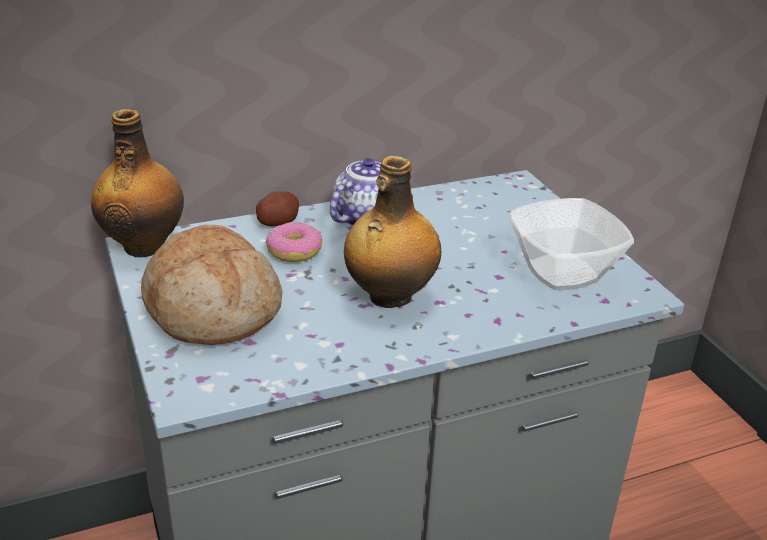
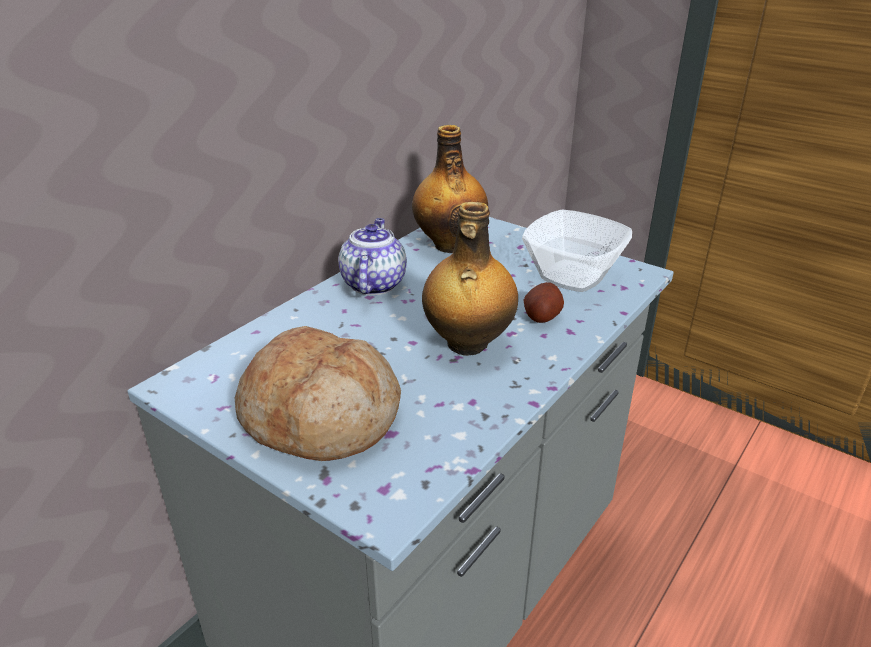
camera: 30 degrees left, 0 degrees up
bottle [91,109,184,257] -> bottle moved to [412,125,488,253]
potato [256,191,299,226] -> potato moved to [524,282,564,323]
donut [266,222,322,262] -> none

